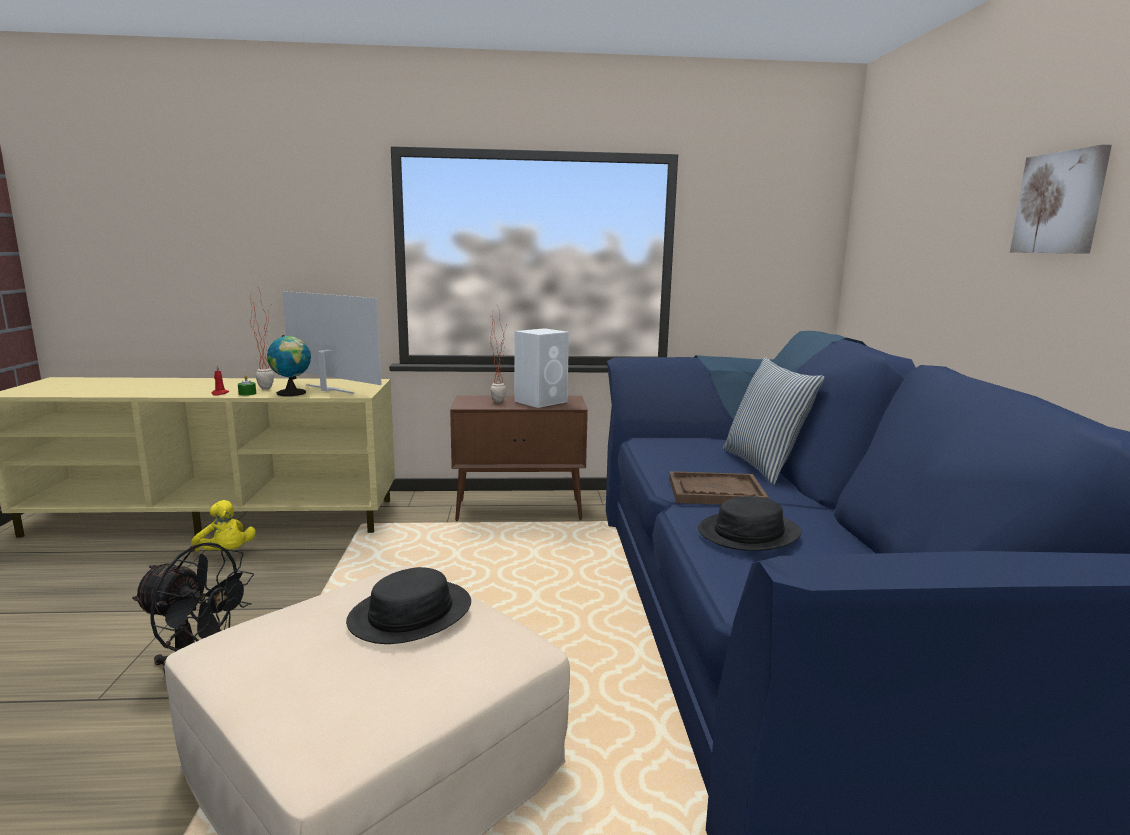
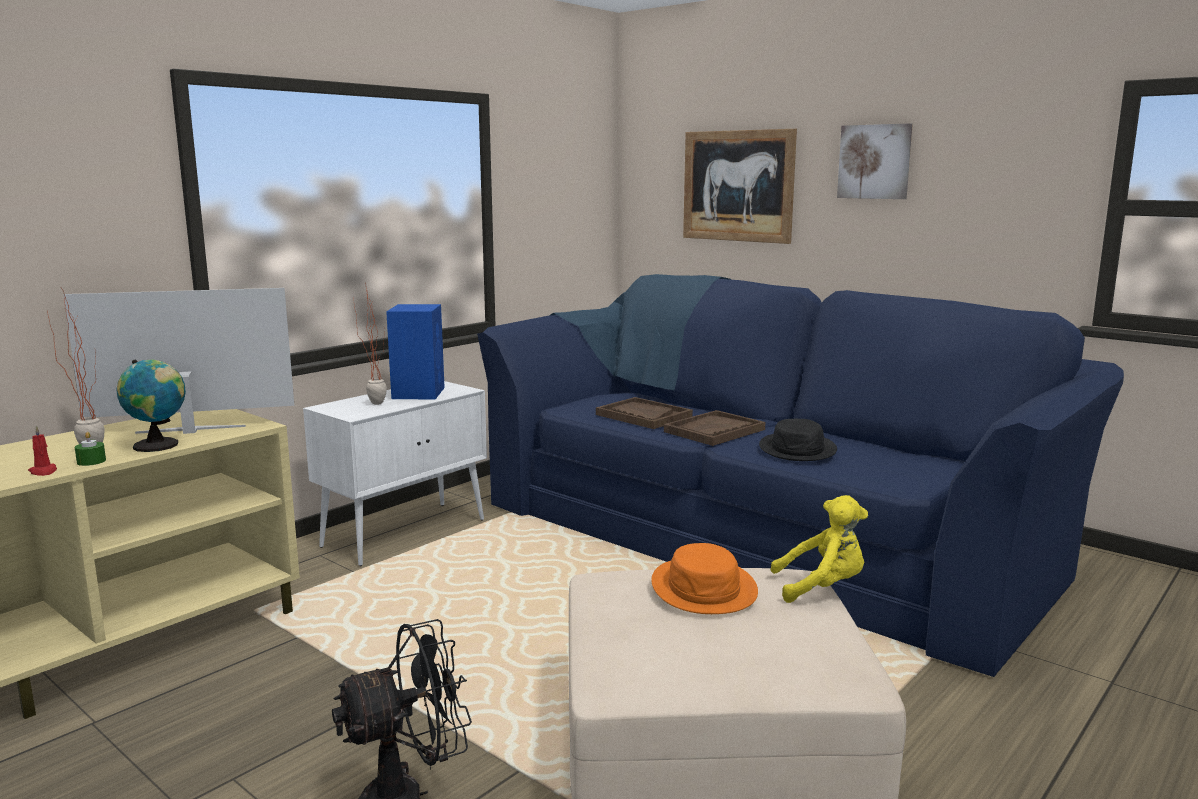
camera: 45 degrees left, 0 degrees up
yellow plush toy [191,500,256,552] -> yellow plush toy moved to [770,495,868,603]
black hat [346,567,471,644] -> orange hat [651,543,758,614]
brown cabinet [450,395,588,521] -> white cabinet [303,381,487,566]
white speaker [515,328,569,408] -> blue speaker [386,304,445,399]
pillow [723,357,824,485] -> none
none -> brown tray [596,397,693,429]
none -> picture [683,129,797,244]

